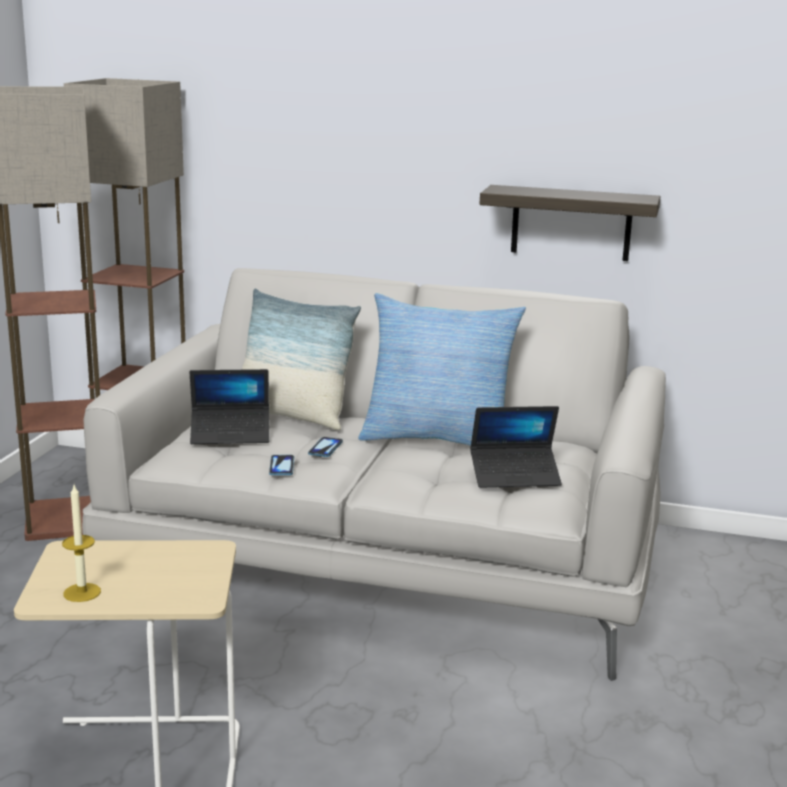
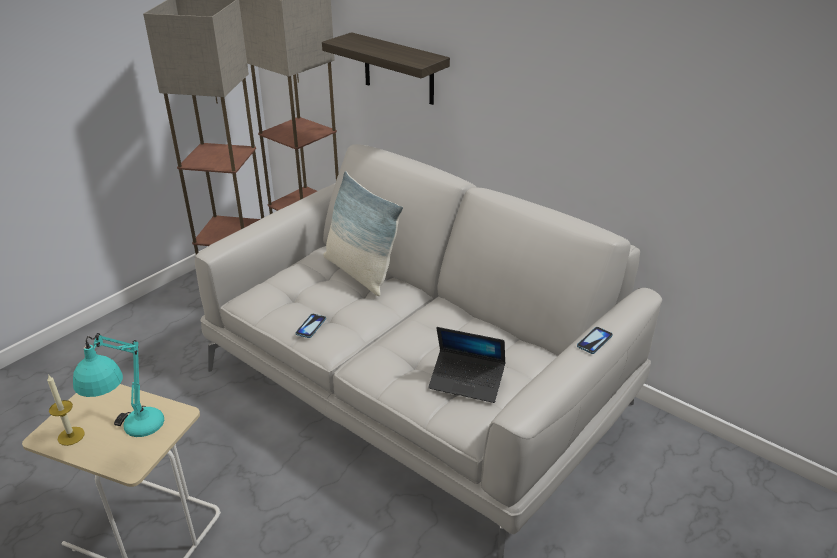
camera: 25 degrees right, 15 degrees up
laptop [189,369,270,444] -> none
phone [308,437,343,457] -> phone moved to [577,327,613,354]
pillow [358,293,526,446] -> none
shelf [480,185,661,261] -> shelf moved to [322,32,450,105]
none -> turquoise table lamp [73,333,164,437]

